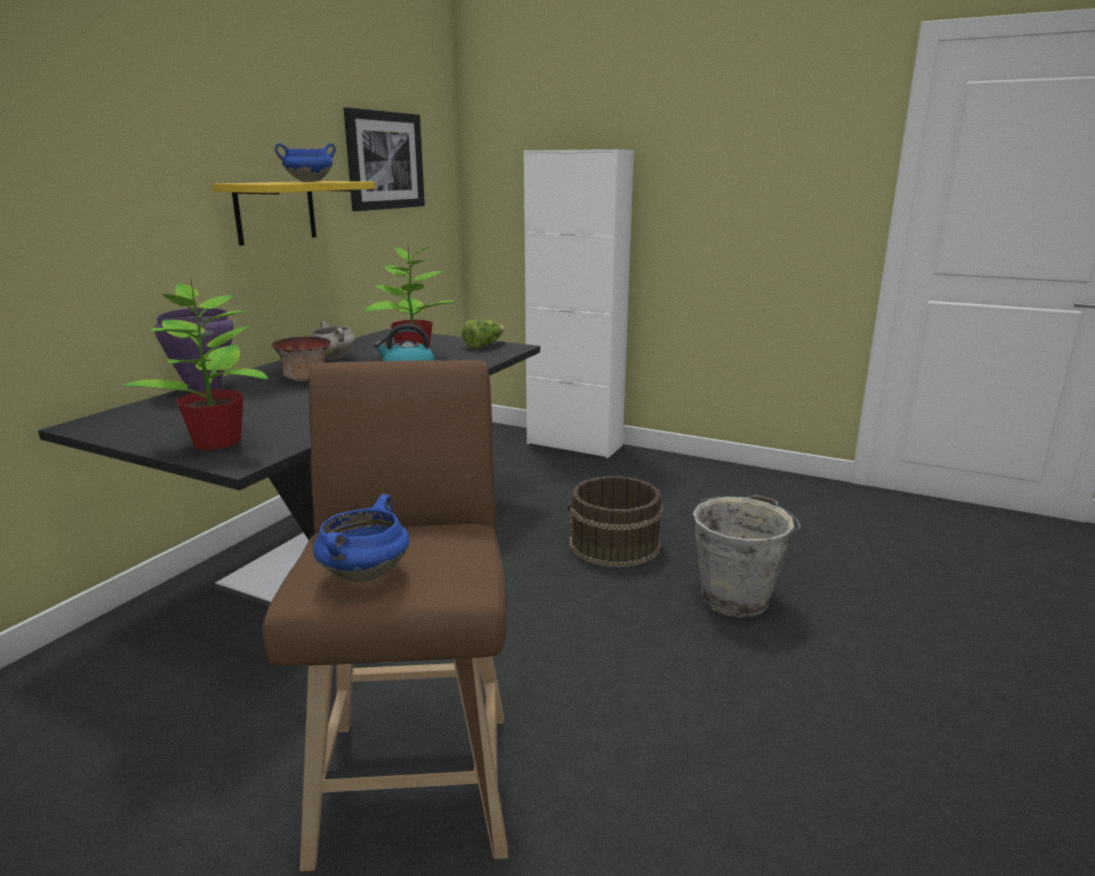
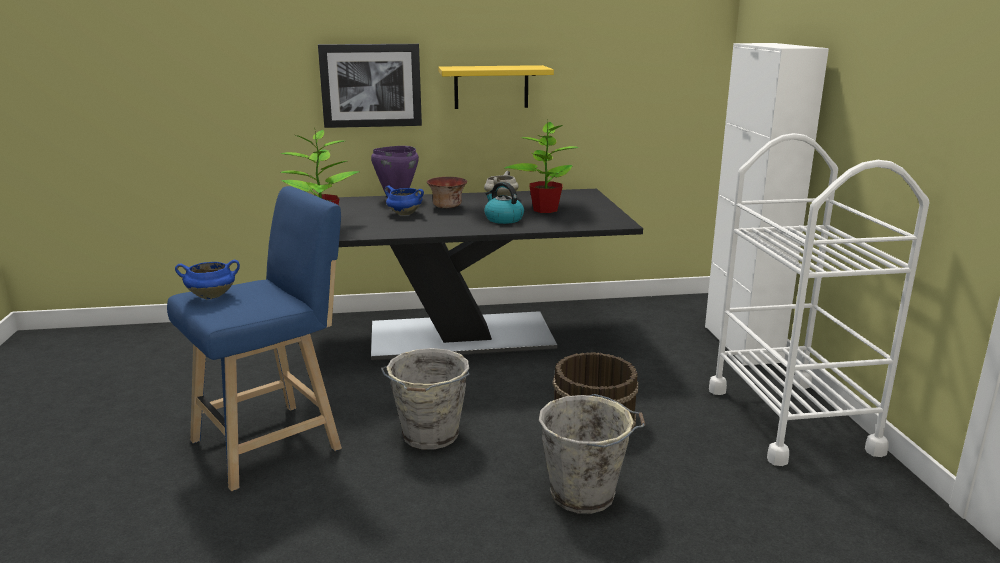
camera: 55 degrees right, 0 degrees up
brown stool [262,360,508,872] -> blue stool [167,186,342,491]
blue cooking pot [275,143,336,182] -> blue cooking pot moved to [385,186,424,215]
picture [343,108,425,211] -> picture moved to [318,44,422,128]
lettuce [461,319,505,349] -> none
none -> grey bucket [381,348,470,450]
none -> white cart [709,133,929,466]

